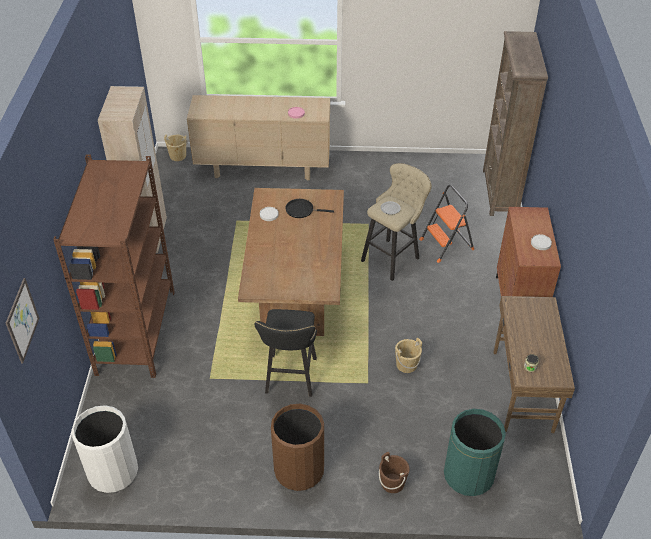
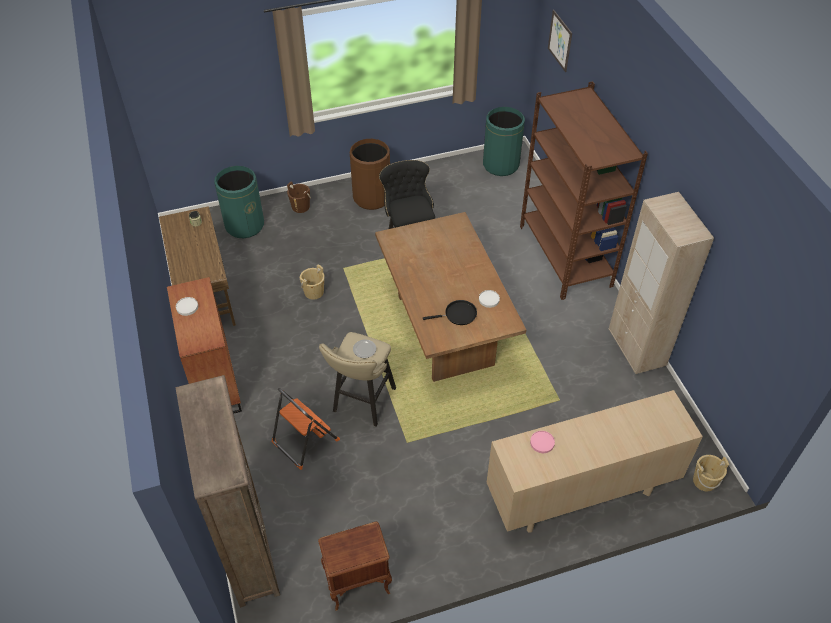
camera: 160 degrees right, 5 degrees up
white trash can [72,405,138,493] -> green trash can [483,107,525,176]
none -> brown nightstand [318,521,392,611]

